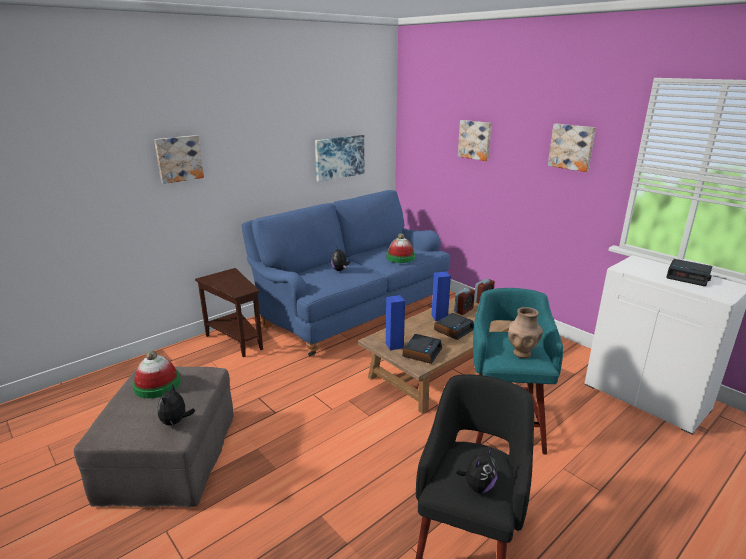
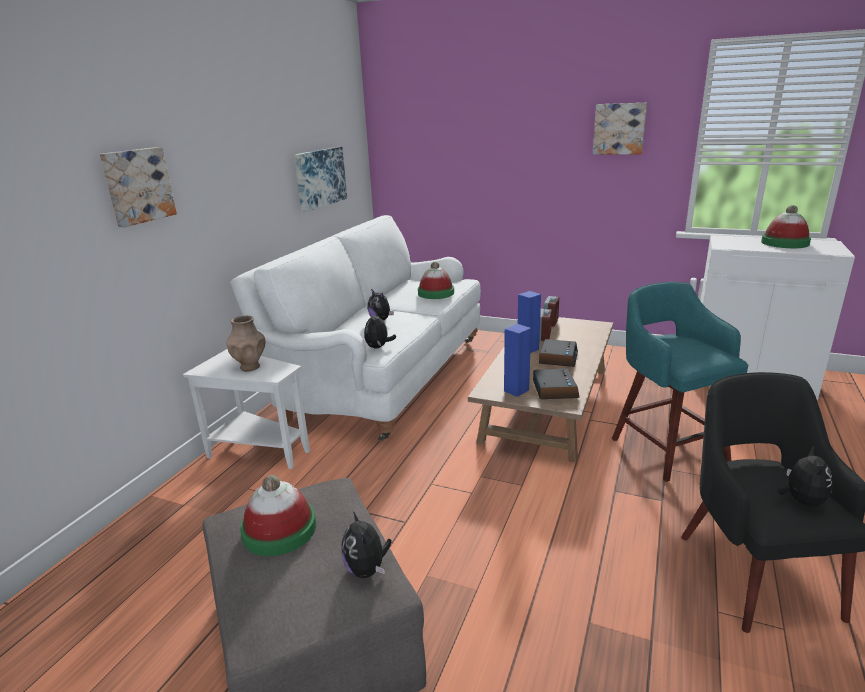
camera: 25 degrees left, 0 degrees up
brown side table [195,268,263,357] -> white side table [183,349,310,469]
blue sofa [242,190,450,356] -> white sofa [230,215,481,441]
picture [458,120,492,161] -> none
brown vase [508,307,543,358] -> brown vase moved to [227,316,266,371]
alarm clock [666,259,713,286] -> hat [761,205,811,248]
none -> plush toy [364,312,396,349]

